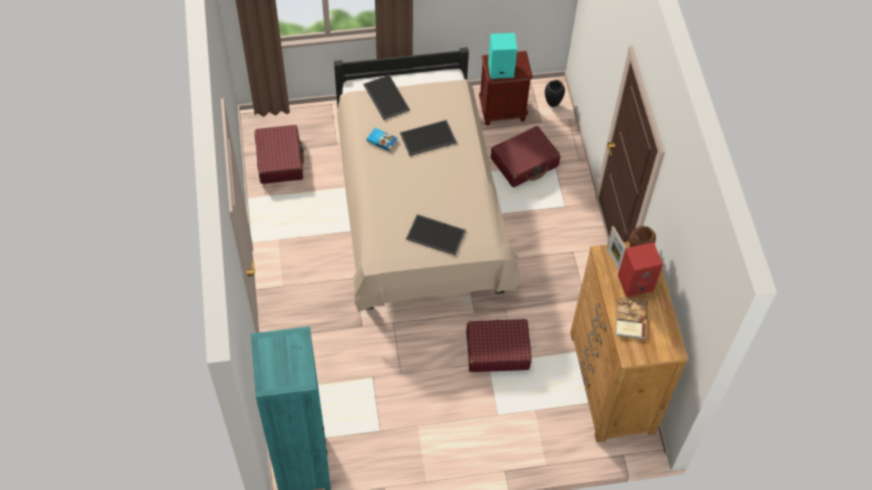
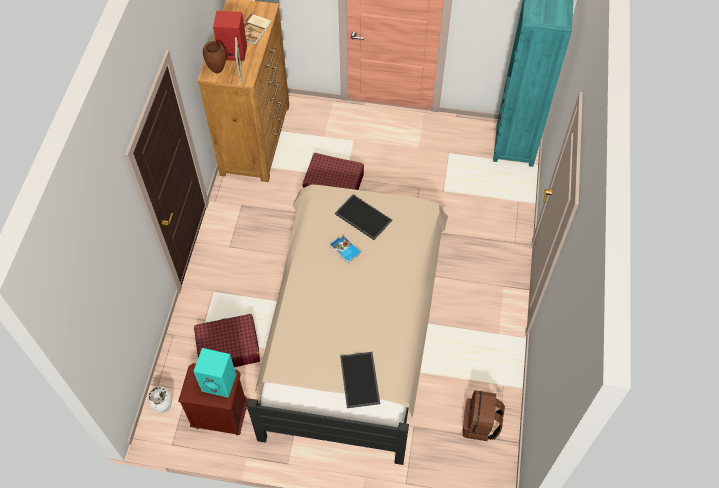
camera: 160 degrees left, 0 degrees up
red suitcase [255,125,304,184] -> brown backpack [463,390,505,441]
book [367,128,398,152] -> book moved to [330,235,361,263]
tray [400,120,457,156] -> none
black vase [545,80,565,107] -> white vase [148,387,172,413]

